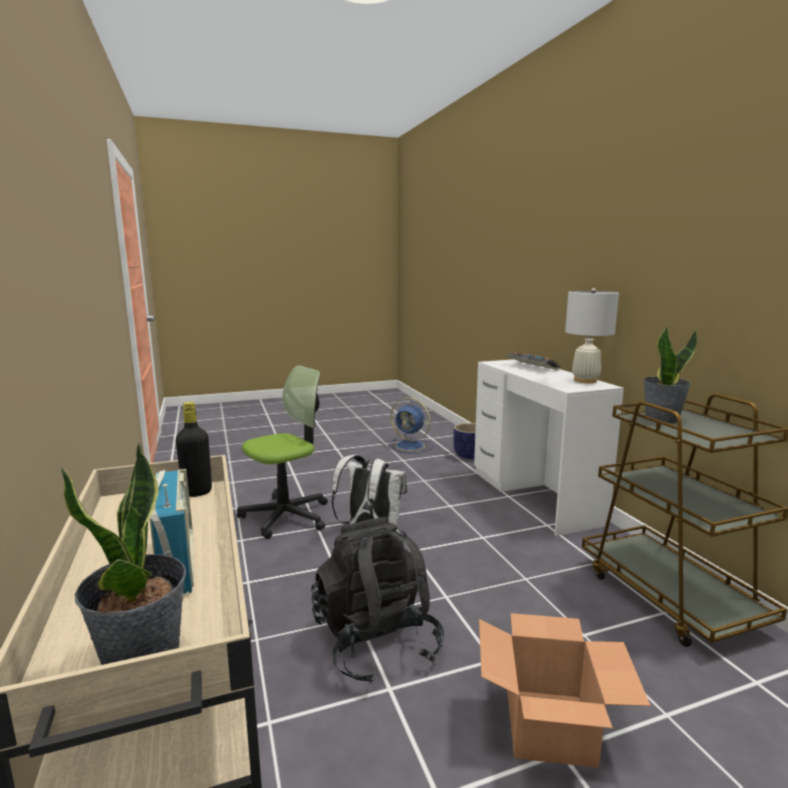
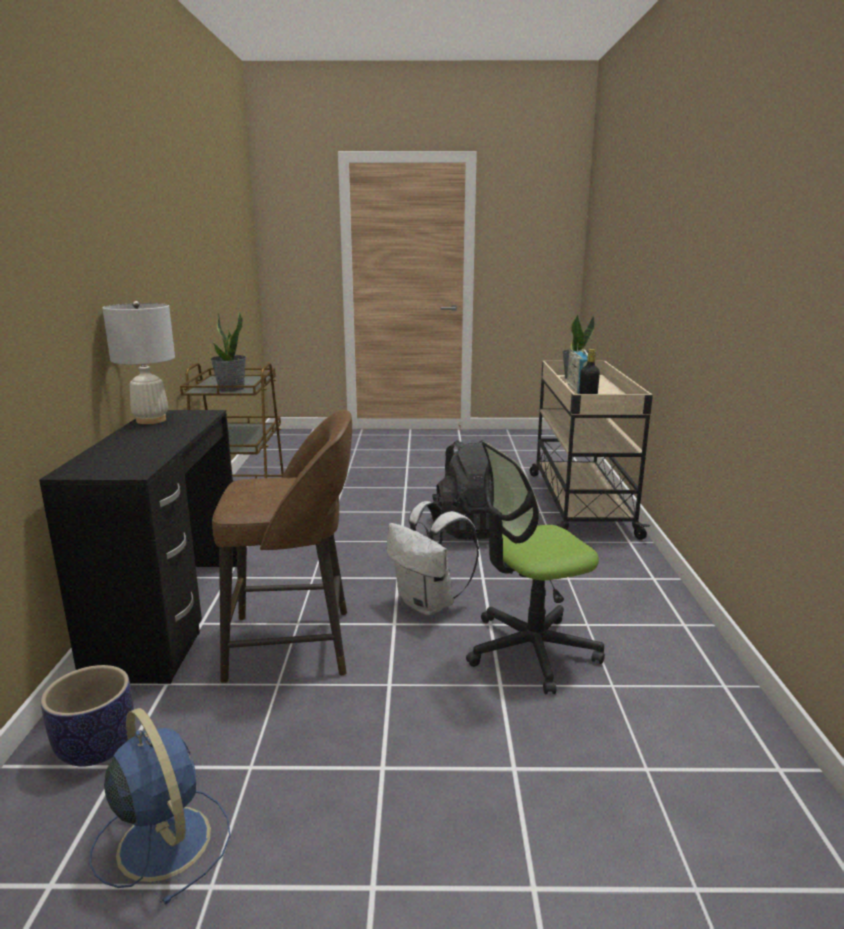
camera: 160 degrees left, 5 degrees up
white desk [474,359,624,536] -> black desk [39,410,237,684]
cardboard box [479,613,651,768] -> none
keyboard [506,352,560,371] -> none
none -> brown stool [212,410,352,683]

